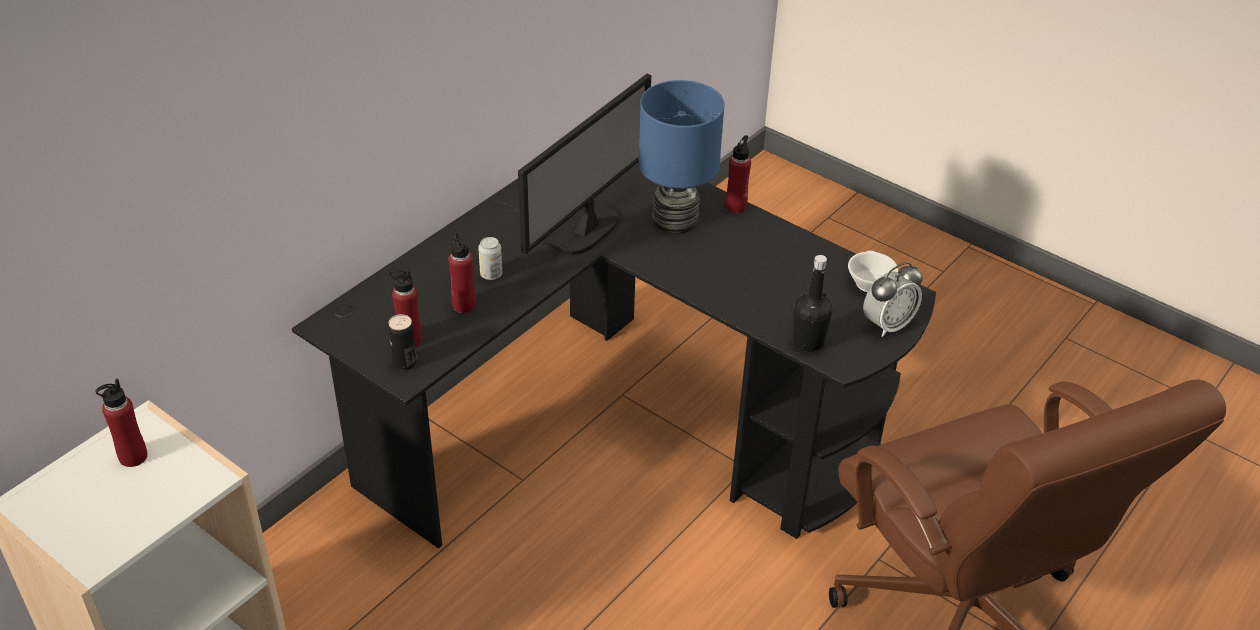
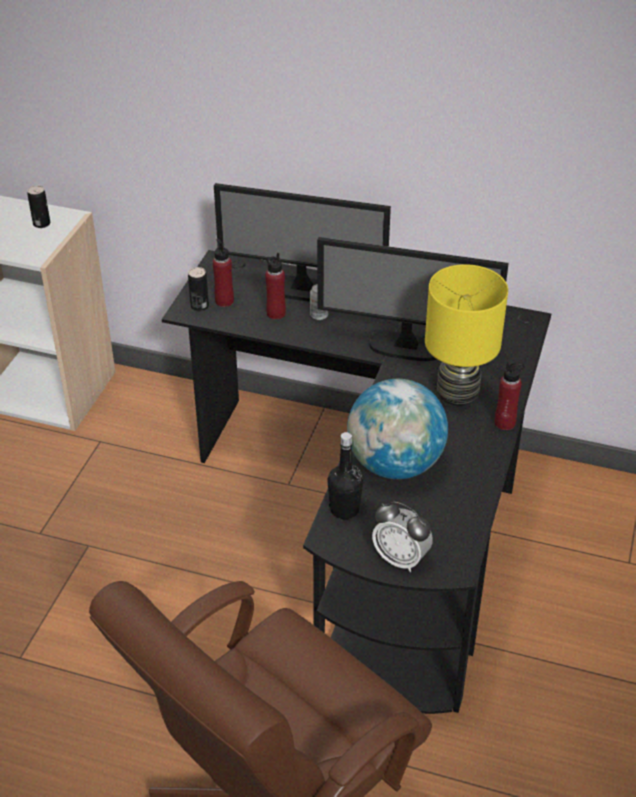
camera: 70 degrees right, 0 degrees up
red bottle [95,379,148,467] -> can [27,185,50,228]
blue table lamp [638,80,724,233] -> yellow table lamp [425,264,508,405]
white cup [848,251,898,292] -> none
none -> monitor [214,183,391,302]
none -> globe [347,379,448,479]

